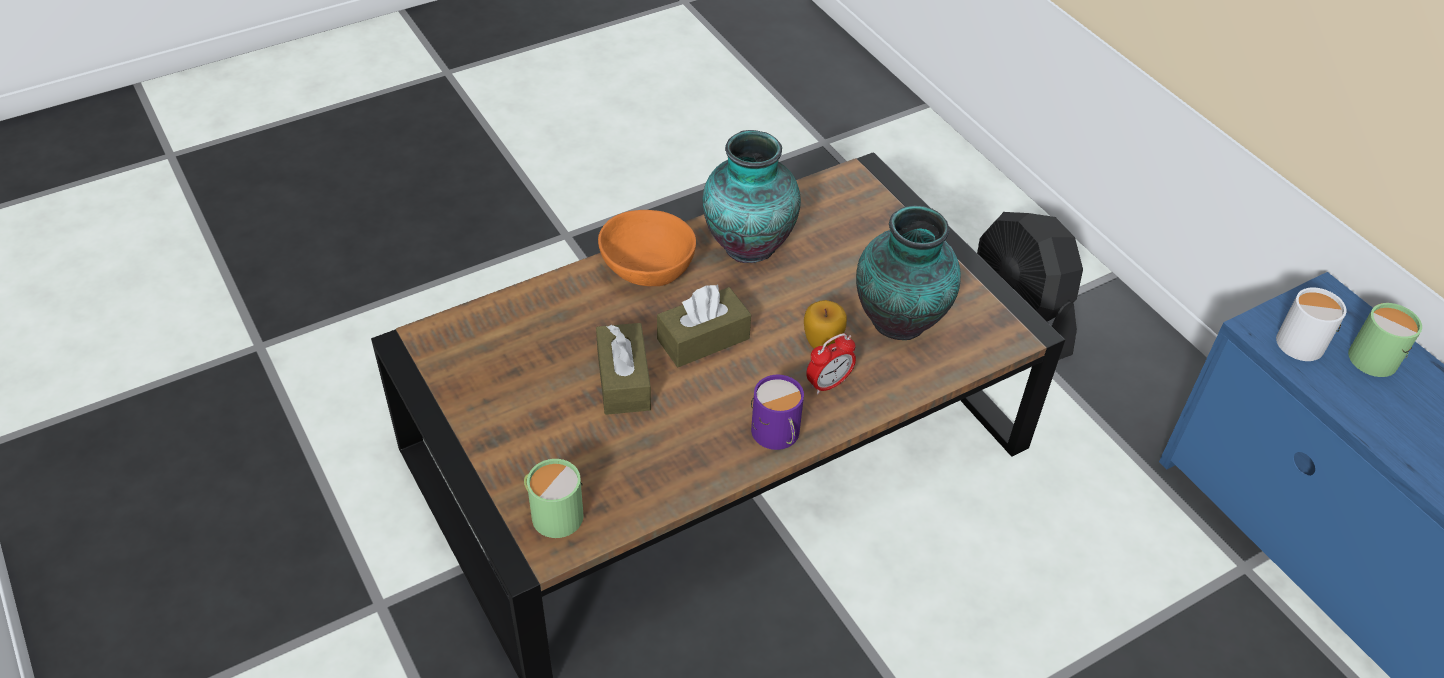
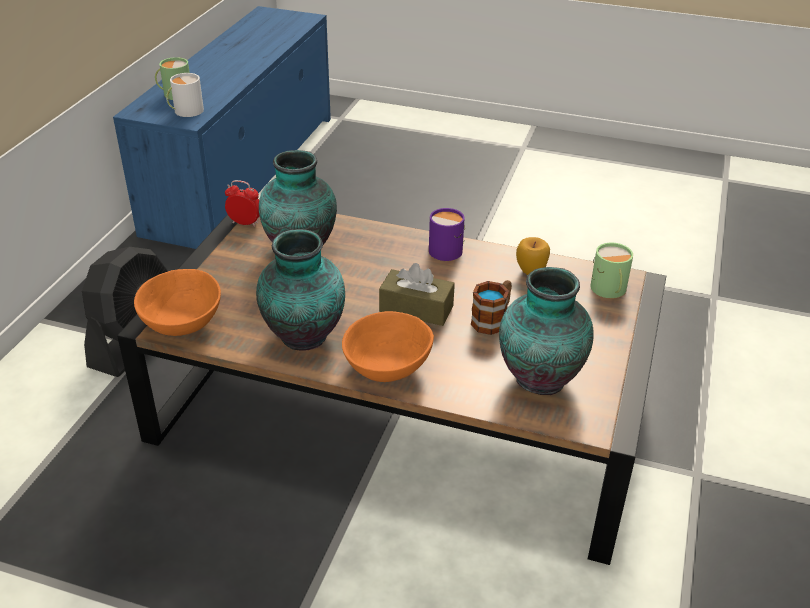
camera: 130 degrees left, 10 degrees down
brown tissue box [596,323,651,415] -> mug [471,280,512,335]
apple [804,300,847,349] -> apple moved to [516,237,550,275]
alarm clock [806,333,856,394] -> alarm clock moved to [225,180,259,227]
none -> orange bowl [134,269,221,336]
none -> vase [499,267,594,395]

